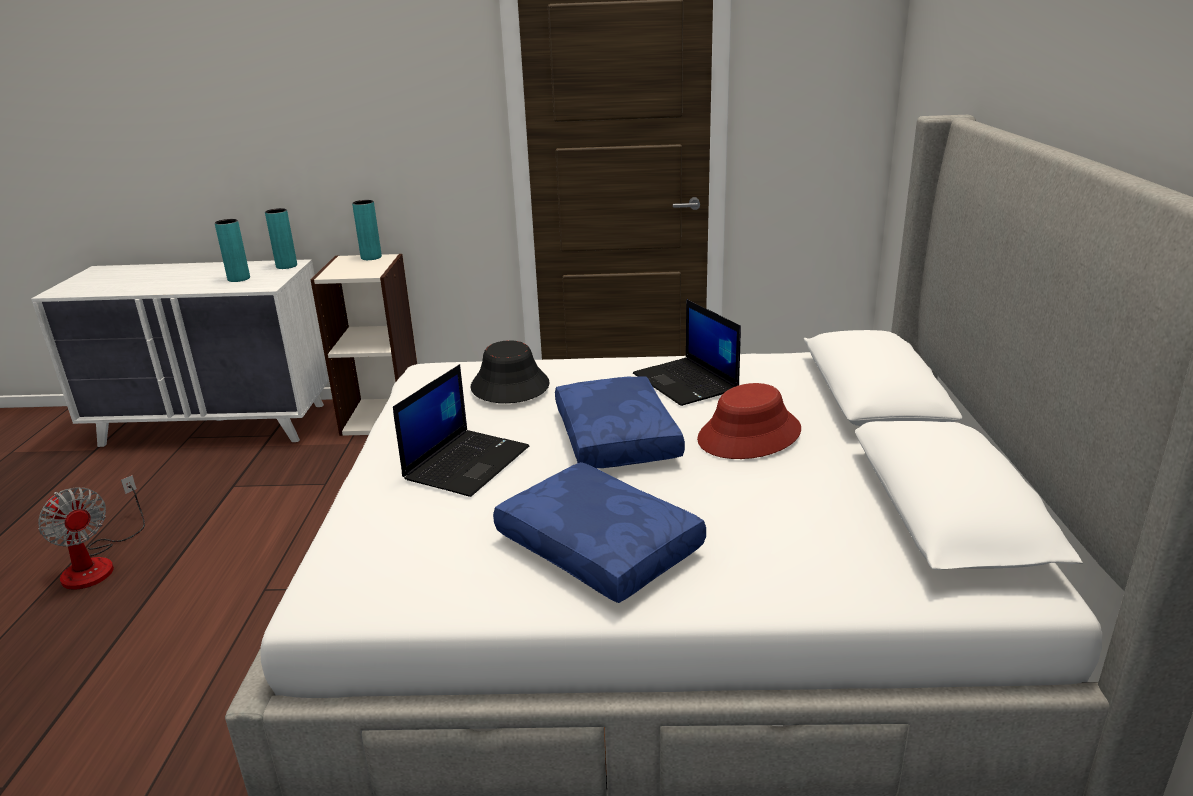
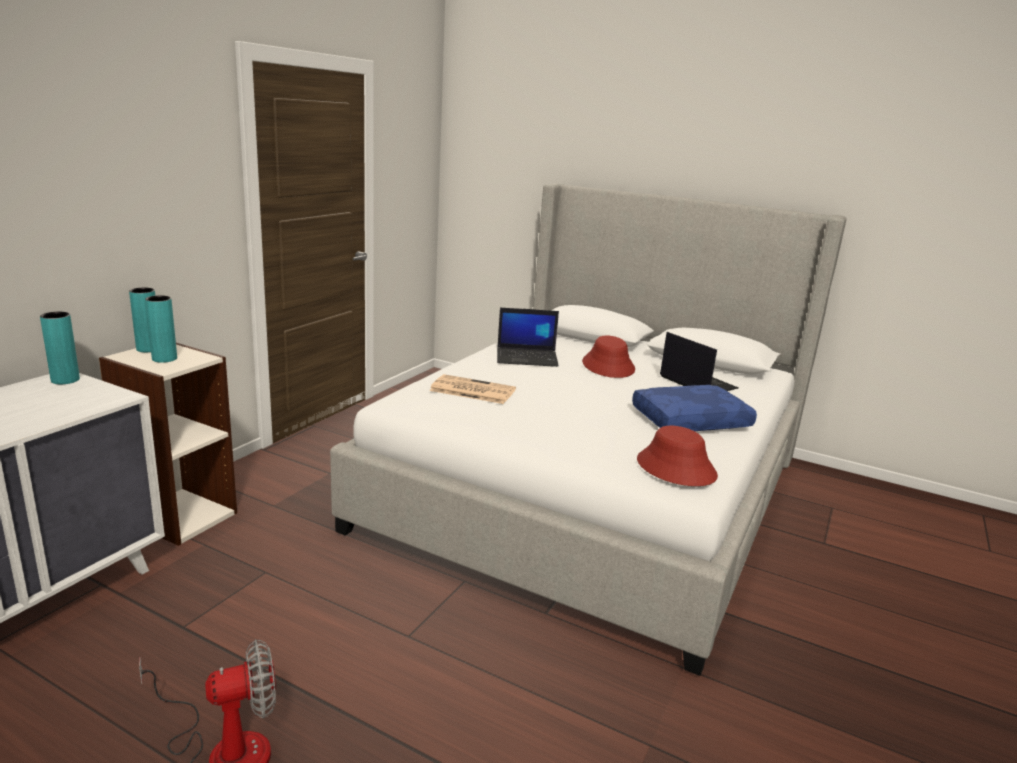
camera: 65 degrees left, 5 degrees down
turquoise vase [215,219,250,282] -> turquoise vase moved to [145,295,177,363]
laptop [393,364,529,497] -> laptop moved to [660,332,739,391]
black hat [471,340,550,403] -> newspaper [429,374,516,404]
blue pillow [555,377,685,469] -> none
none -> red hat [637,426,718,486]

